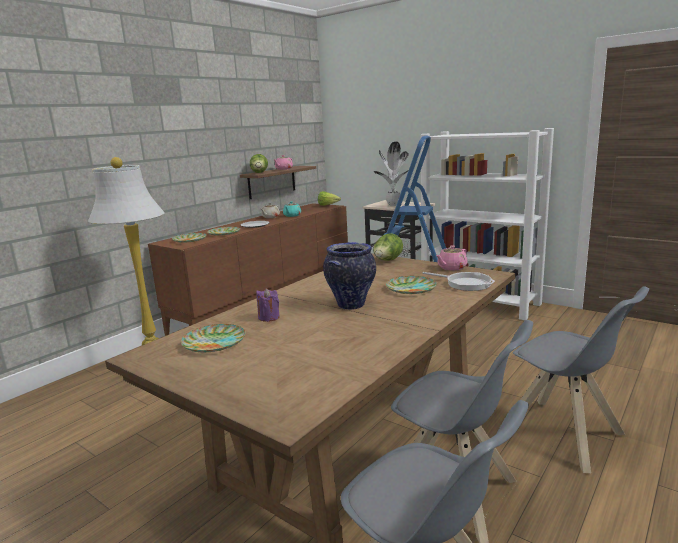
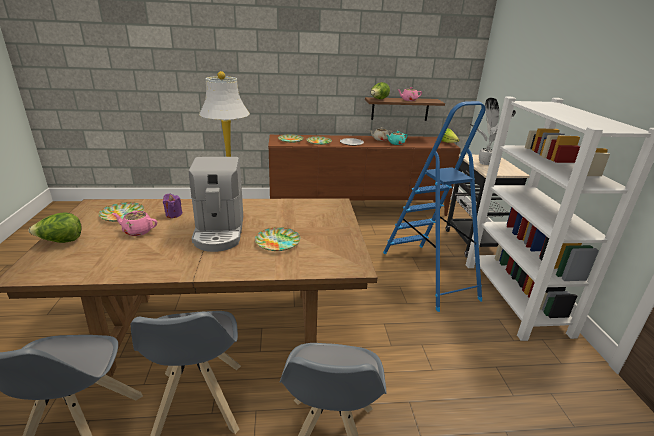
camera: 45 degrees right, 10 degrees up
vase [323,242,376,310] -> coffee machine [189,157,243,252]
lettuce [373,233,403,261] -> lettuce moved to [29,213,82,243]
frying pan [422,272,495,291] -> none
pink teapot [436,245,467,271] -> pink teapot moved to [112,210,157,236]

